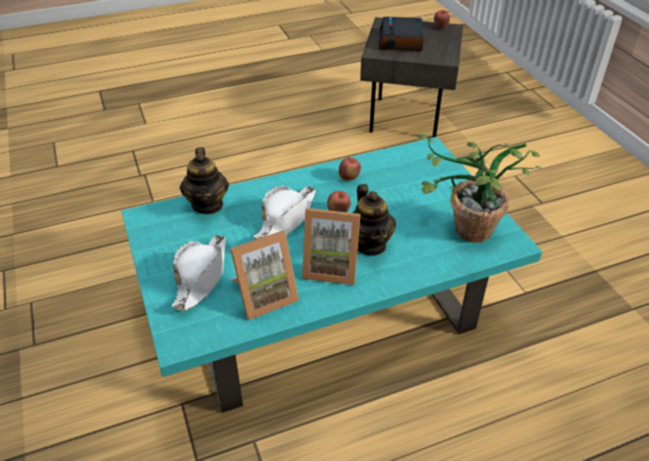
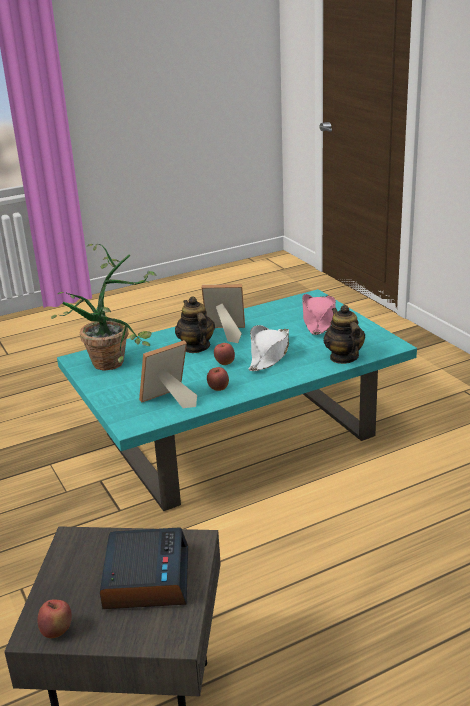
camera: 175 degrees right, 15 degrees down
white hat [172,235,226,311] -> pink hat [302,294,336,335]
picture frame [230,231,299,320] -> picture frame moved to [139,340,197,408]

